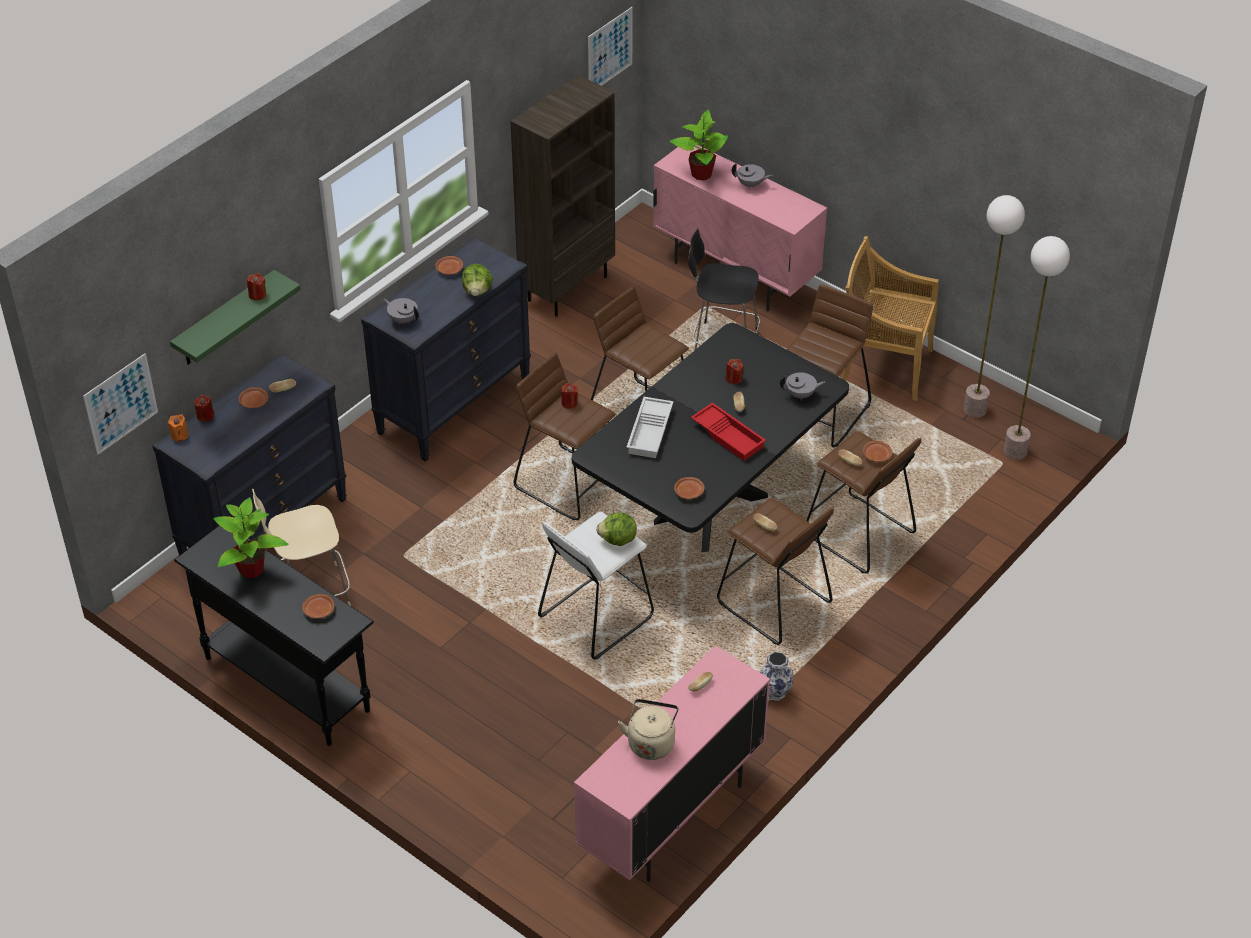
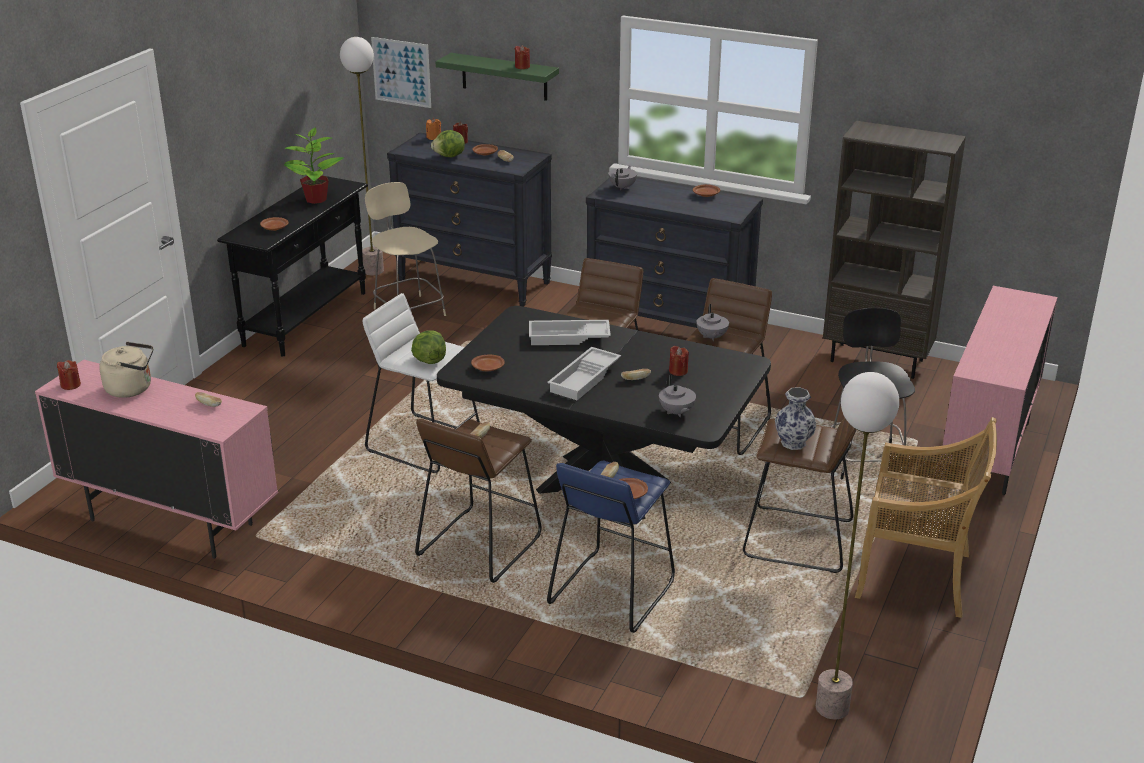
camera: 75 degrees right, 15 degrees down
lettuce [462,264,493,296] -> lettuce moved to [431,130,465,157]
red candle [561,383,578,409] -> red candle moved to [57,360,81,390]
picture [588,7,632,86] -> none
potted plant [670,110,728,180] -> none
red tray [691,403,766,461] -> white tray [547,347,621,400]
grey teapot [732,163,773,189] -> grey teapot moved to [696,304,729,341]
vase [760,652,794,701] -> vase moved to [775,387,816,450]
brown stool [806,431,921,574] -> blue stool [547,460,675,633]
beige chair [842,236,939,401] -> beige chair turned 105 degrees clockwise [855,417,997,618]
floor lamp [964,195,1025,418] -> floor lamp moved to [340,37,384,275]

